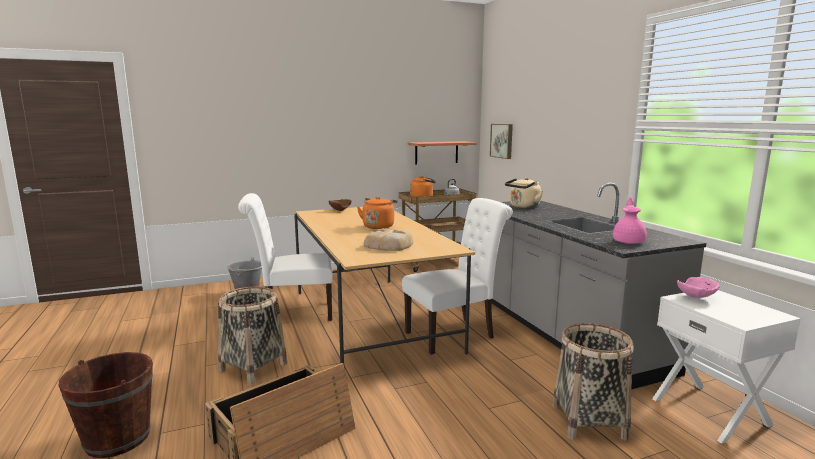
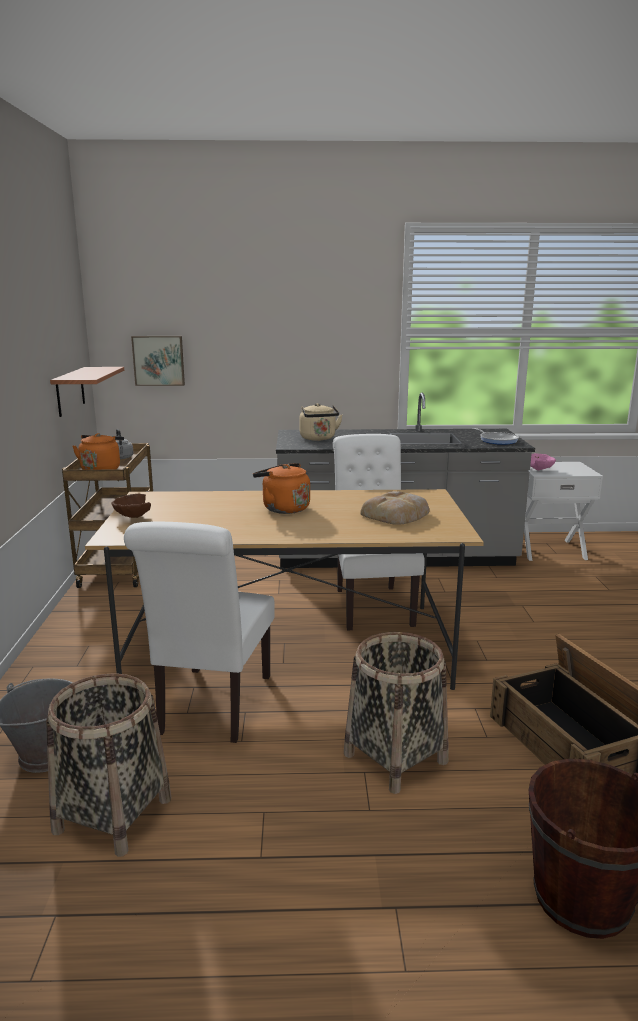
camera: 70 degrees left, 5 degrees up
basket [552,323,634,441] -> basket moved to [46,674,171,857]
pink teapot [613,197,647,244] -> frying pan [473,428,519,445]

